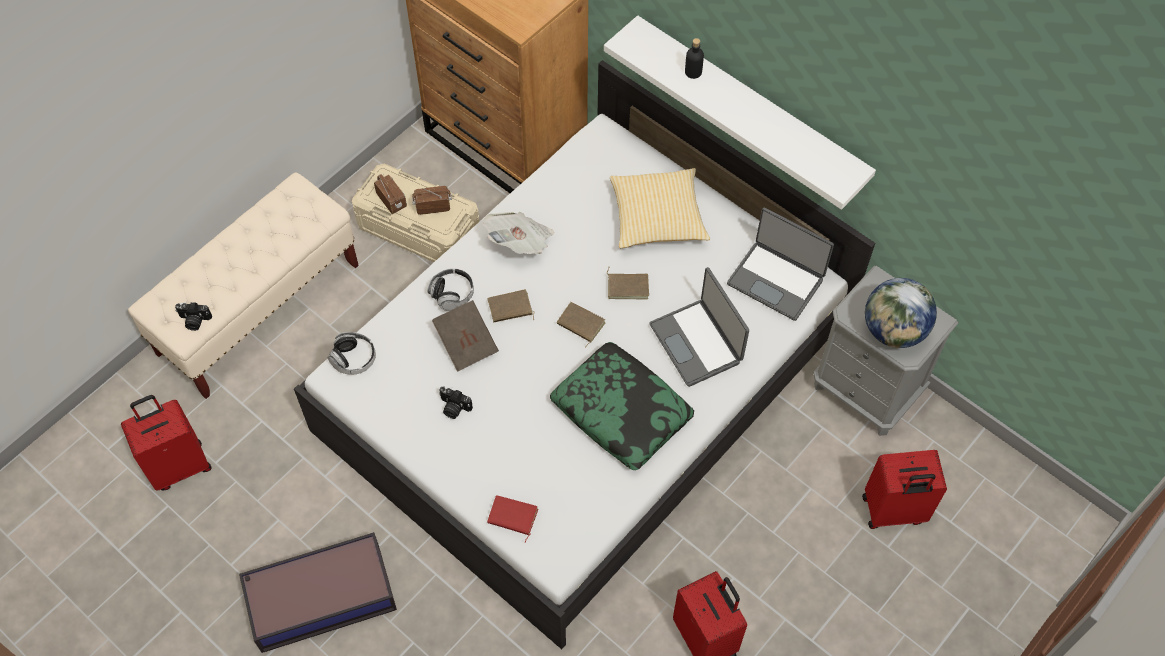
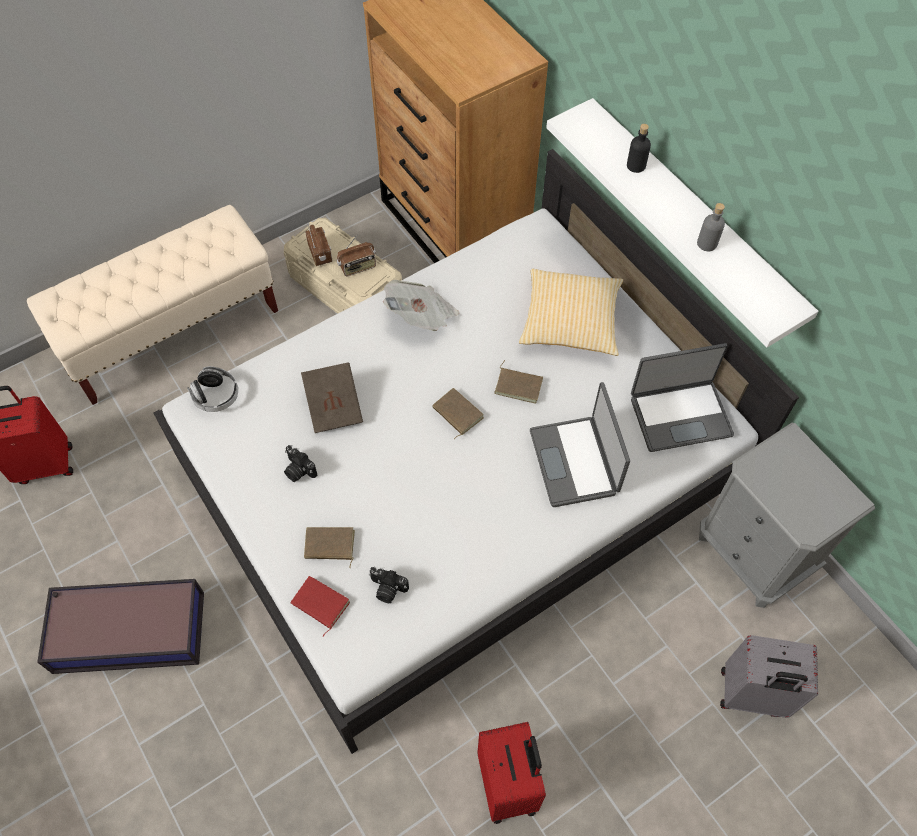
camera: 15 degrees right, 0 degrees up
camera [175,302,212,331] -> camera moved to [369,567,409,603]
radio [412,186,452,215] -> radio turned 150 degrees clockwise [336,234,376,276]
headphones [428,268,474,311] -> none
brown book [487,289,534,322] -> brown book moved to [304,527,355,567]
pillow [550,342,694,470] -> none
laptop [727,208,834,321] -> laptop turned 60 degrees counterclockwise [631,343,734,452]
red suitcase [862,450,947,529] -> grey suitcase [720,635,818,718]
globe [865,278,937,348] -> none
none -> grey bottle [697,203,725,251]

